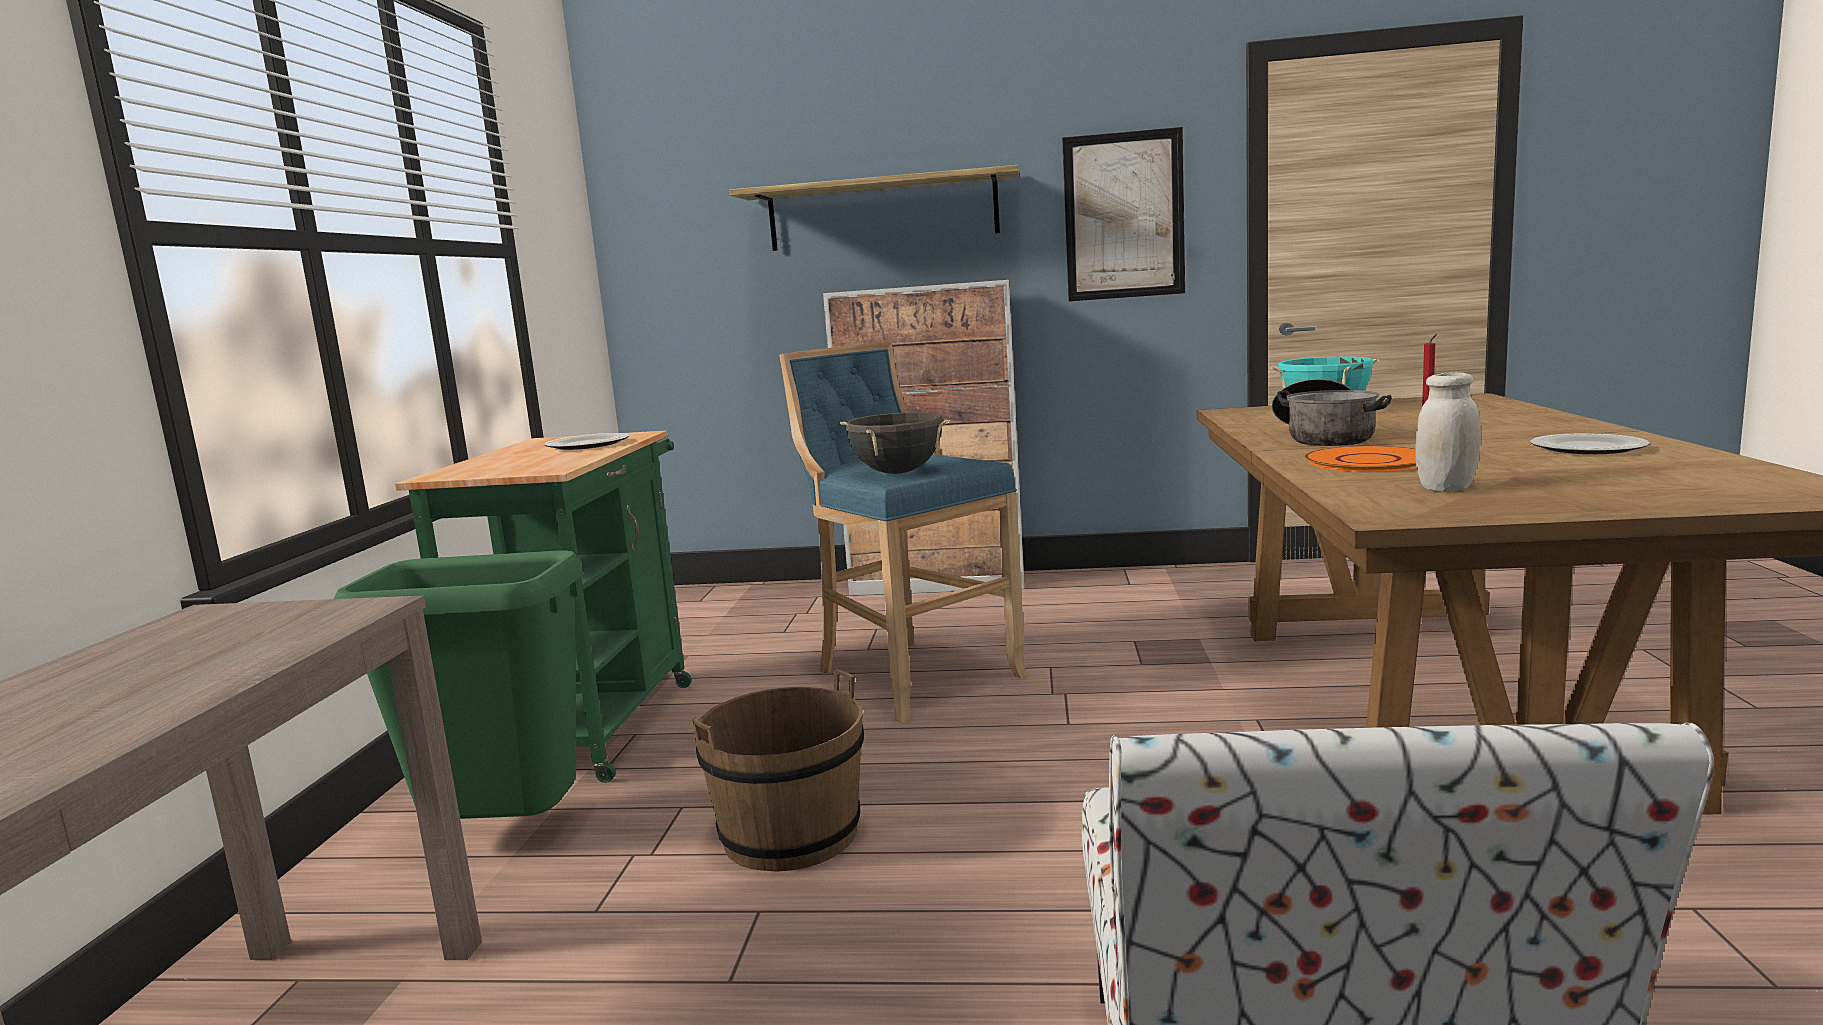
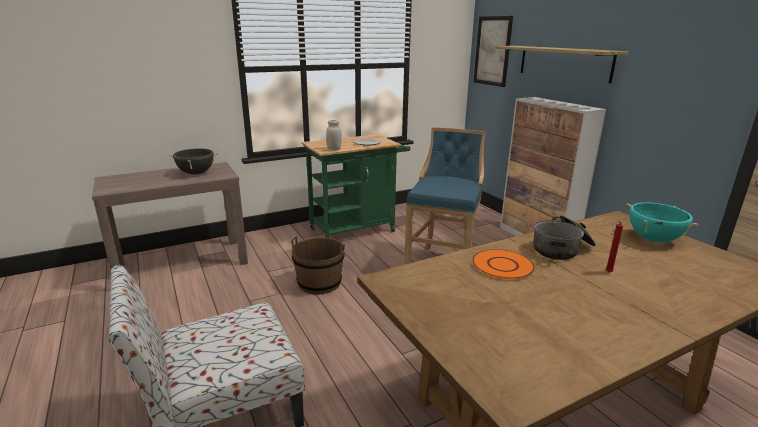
camera: 55 degrees right, 10 degrees up
green trash can [333,550,583,819] -> none
black cooking pot [840,412,951,474] -> black cooking pot moved to [169,148,218,175]
picture [1062,127,1185,301] -> picture moved to [474,16,513,87]
white jar [1415,372,1481,492] -> white jar moved to [326,120,342,150]
plate [1530,433,1650,454] -> none

